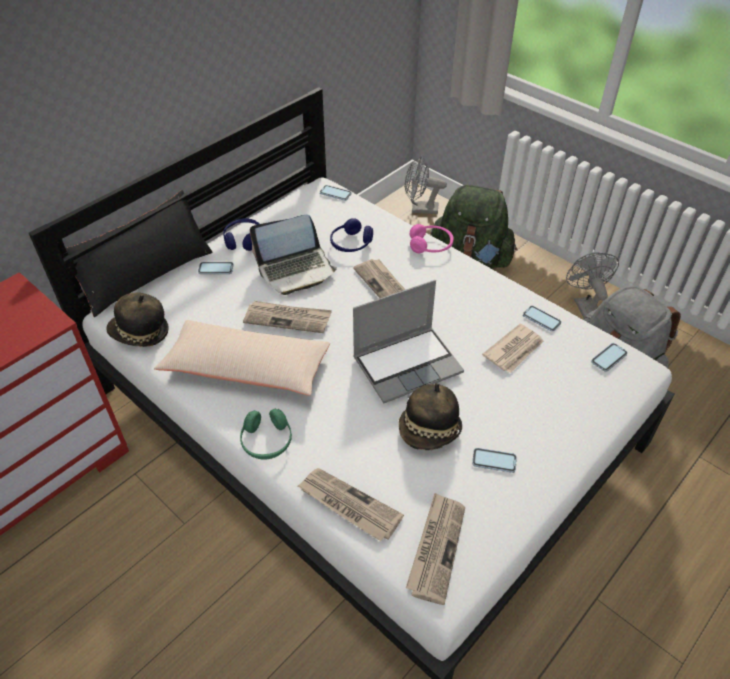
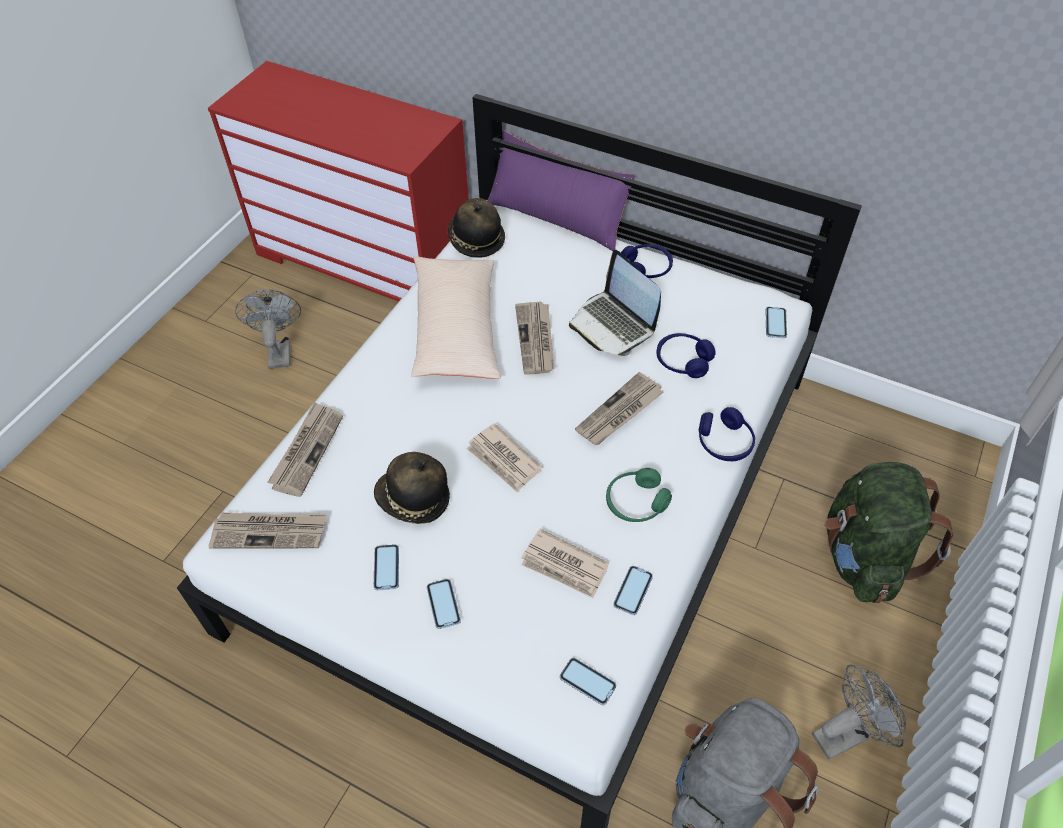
camera: 75 degrees right, 5 degrees up
black pillow [66,190,212,317] -> purple pillow [487,130,635,251]
phone [198,262,234,274] -> phone moved to [427,579,461,629]
green headphones [240,409,292,459] -> green headphones moved to [606,468,672,522]
laptop [353,280,464,403] -> newspaper [466,423,542,492]
grey fan [405,156,447,214] -> grey fan moved to [235,289,301,369]
pink headphones [410,224,454,253] -> blue headphones [699,407,755,461]

